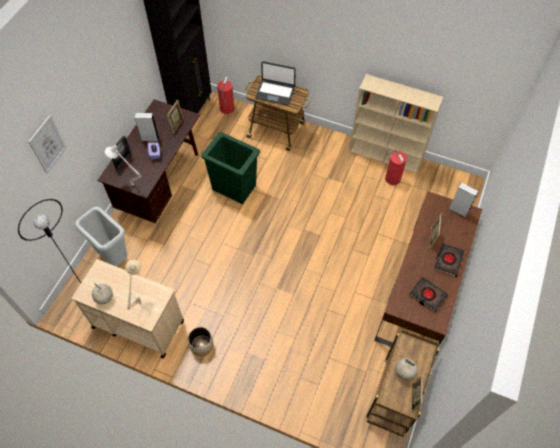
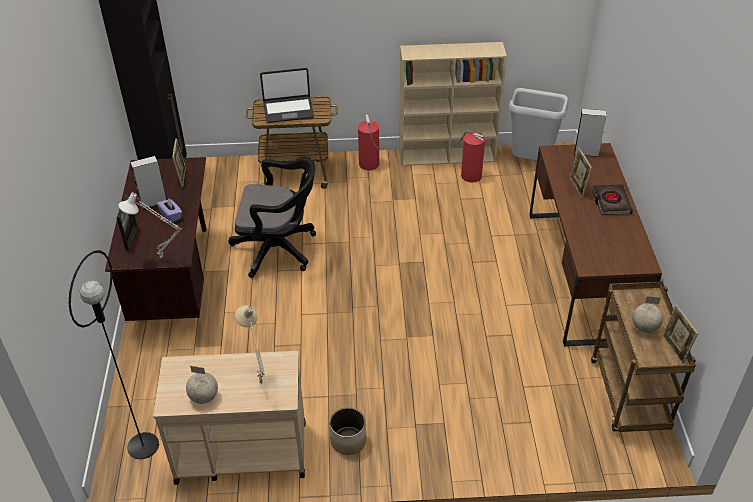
camera: 25 degrees left, 15 degrees down
picture [28,115,66,174] -> none
grey trash can [75,207,127,266] -> grey trash can moved to [509,88,569,161]
green trash can [201,132,260,204] -> black office chair [228,157,316,278]
fire extinguisher [217,77,234,114] -> fire extinguisher moved to [358,115,380,171]
black book [409,276,449,313] -> none

